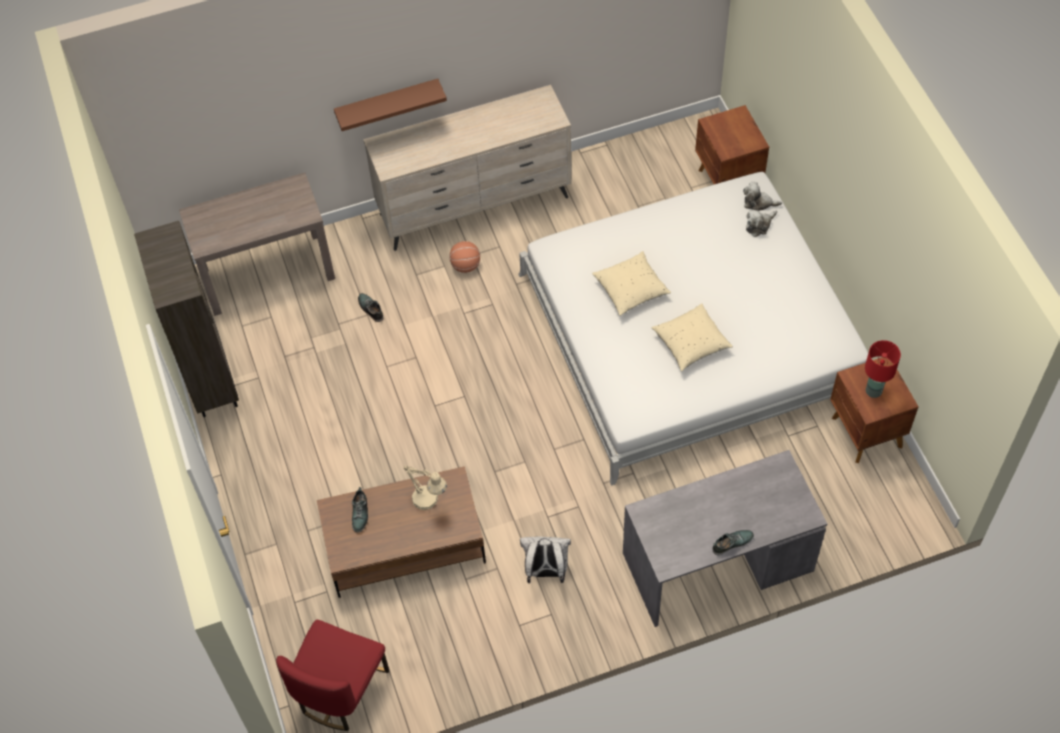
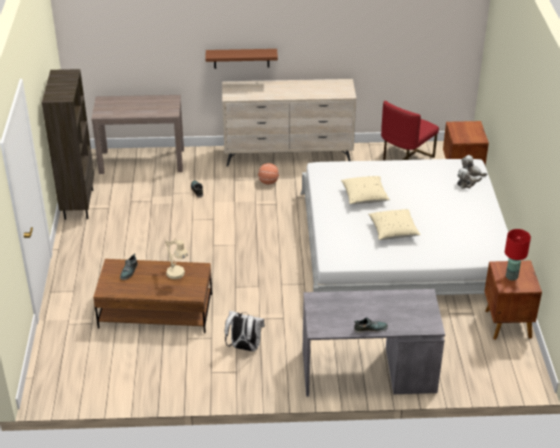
camera: 15 degrees right, 20 degrees down
red chair [276,620,389,731] -> red chair moved to [381,101,439,161]

